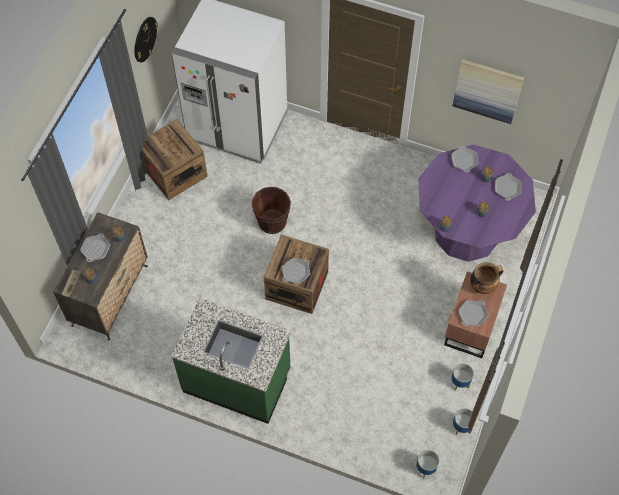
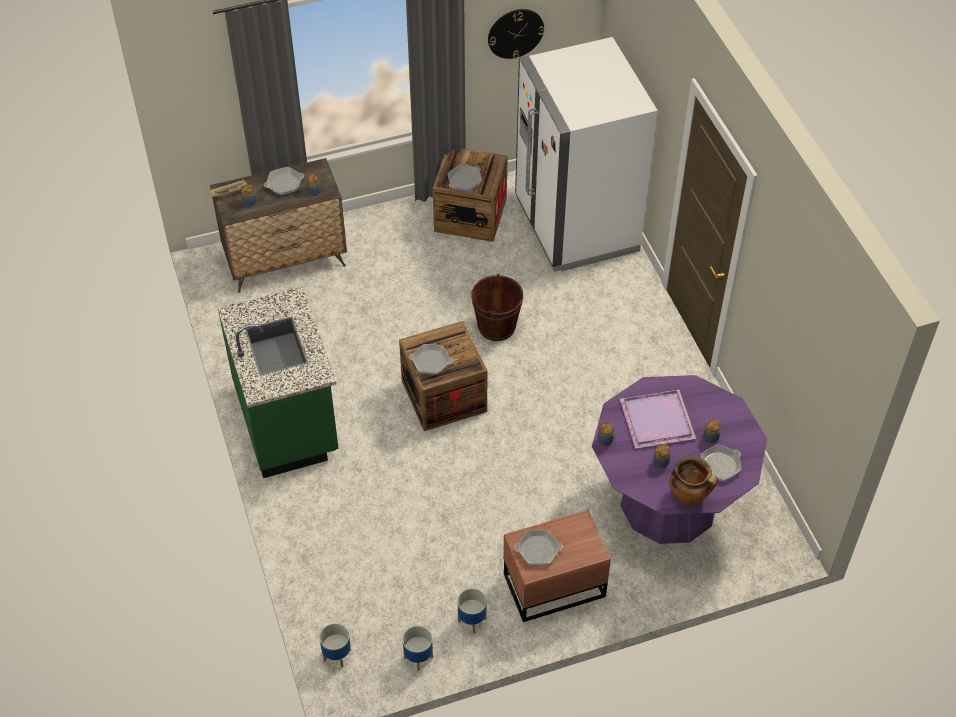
camera: 50 degrees right, 10 degrees down
picture [452,59,524,124] -> none
frying pan [452,145,478,172] -> frying pan moved to [448,164,482,191]
cooking pot [471,262,504,294] -> cooking pot moved to [669,456,718,504]
none -> purple tray [620,390,696,449]

